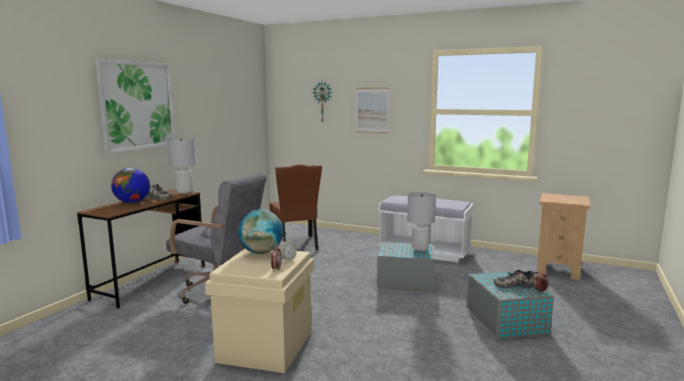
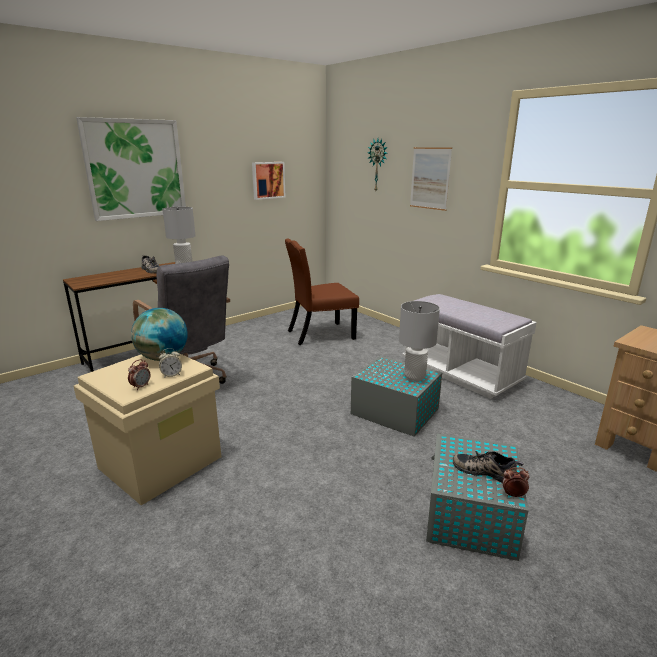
camera: 25 degrees right, 10 degrees up
globe [111,168,150,203] -> none
brown chair [270,164,322,251] -> brown chair turned 60 degrees clockwise [285,238,359,345]
none -> picture [252,162,285,200]

